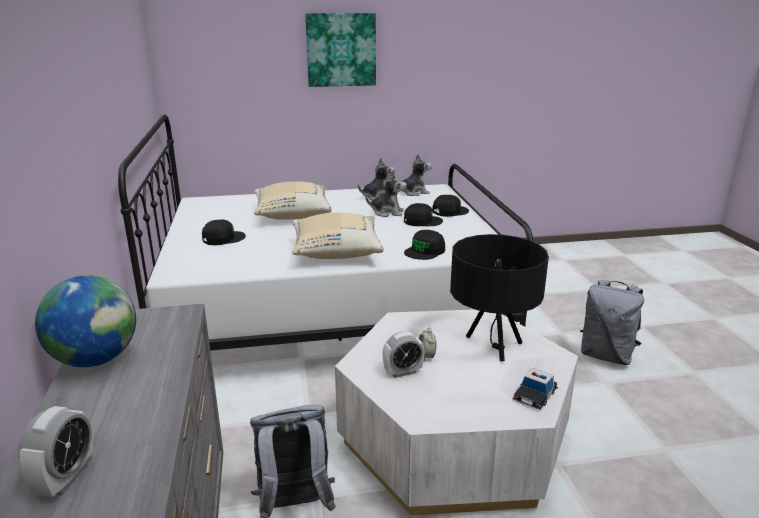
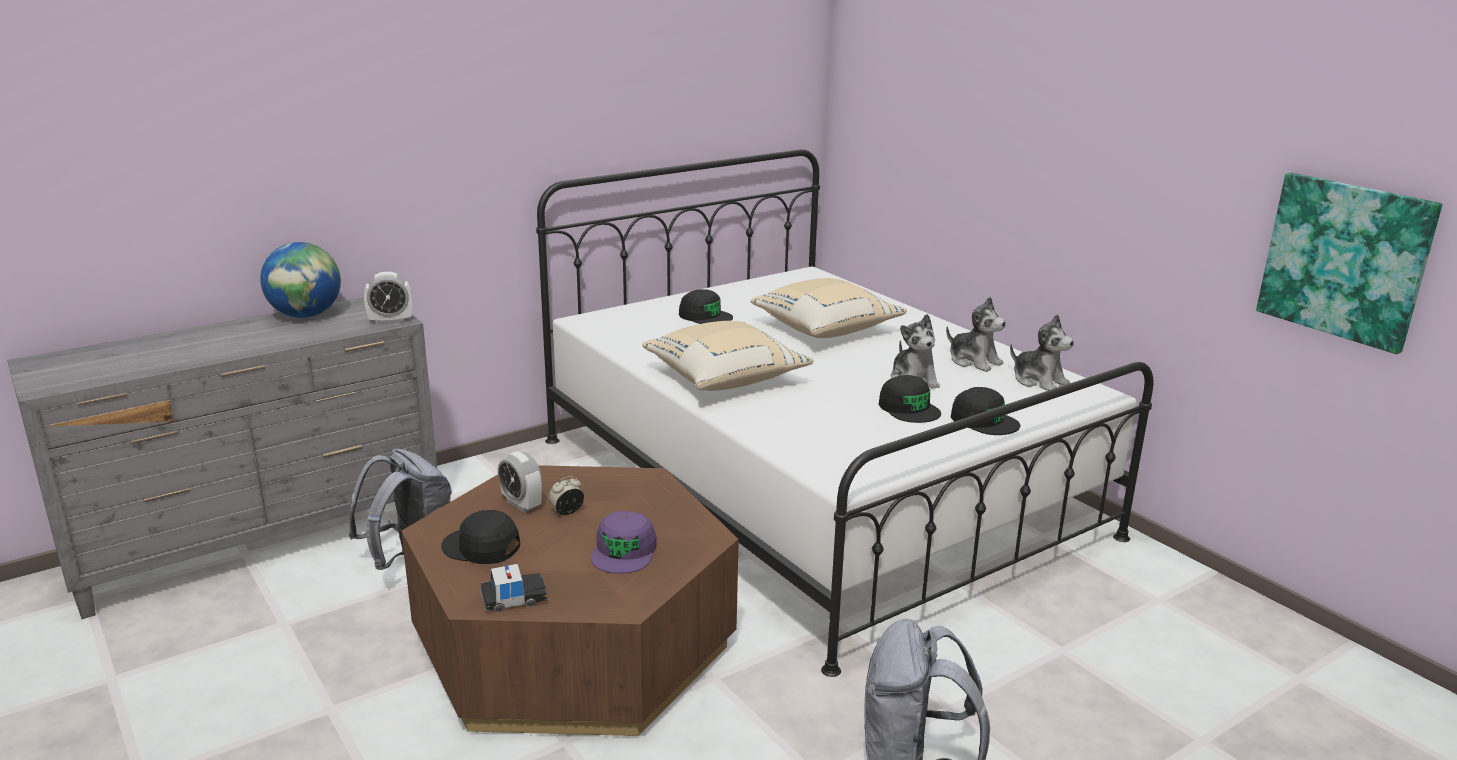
camera: 65 degrees right, 0 degrees up
alarm clock [18,406,93,497] -> alarm clock moved to [364,272,412,325]
picture [305,13,376,87] -> picture moved to [1256,173,1442,354]
white coffee table [335,309,578,515] -> brown coffee table [401,465,739,736]
black cap [404,230,445,260] -> black cap moved to [441,510,520,564]
black table lamp [450,234,549,361] -> purple cap [591,511,656,574]
toy car [513,368,558,410] -> toy car turned 150 degrees clockwise [480,564,549,612]

